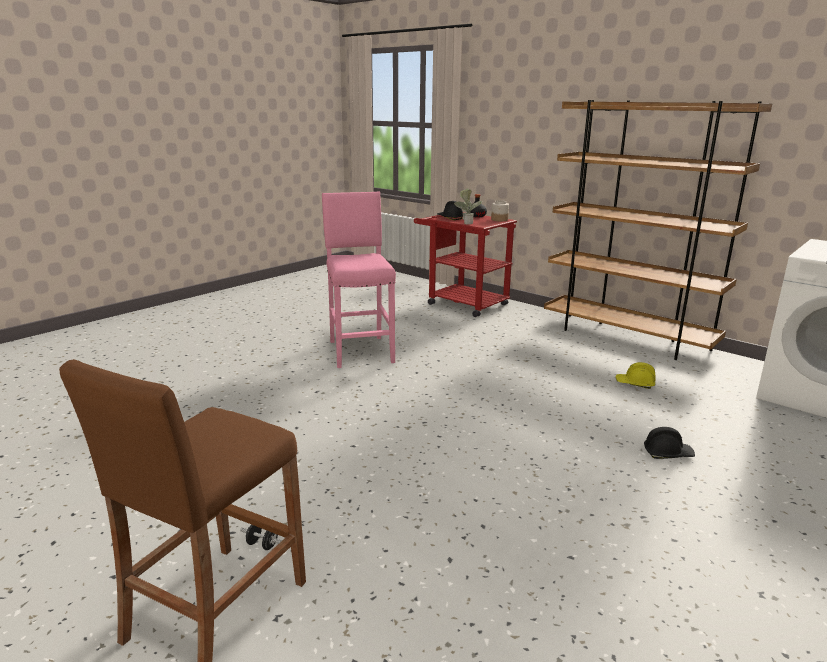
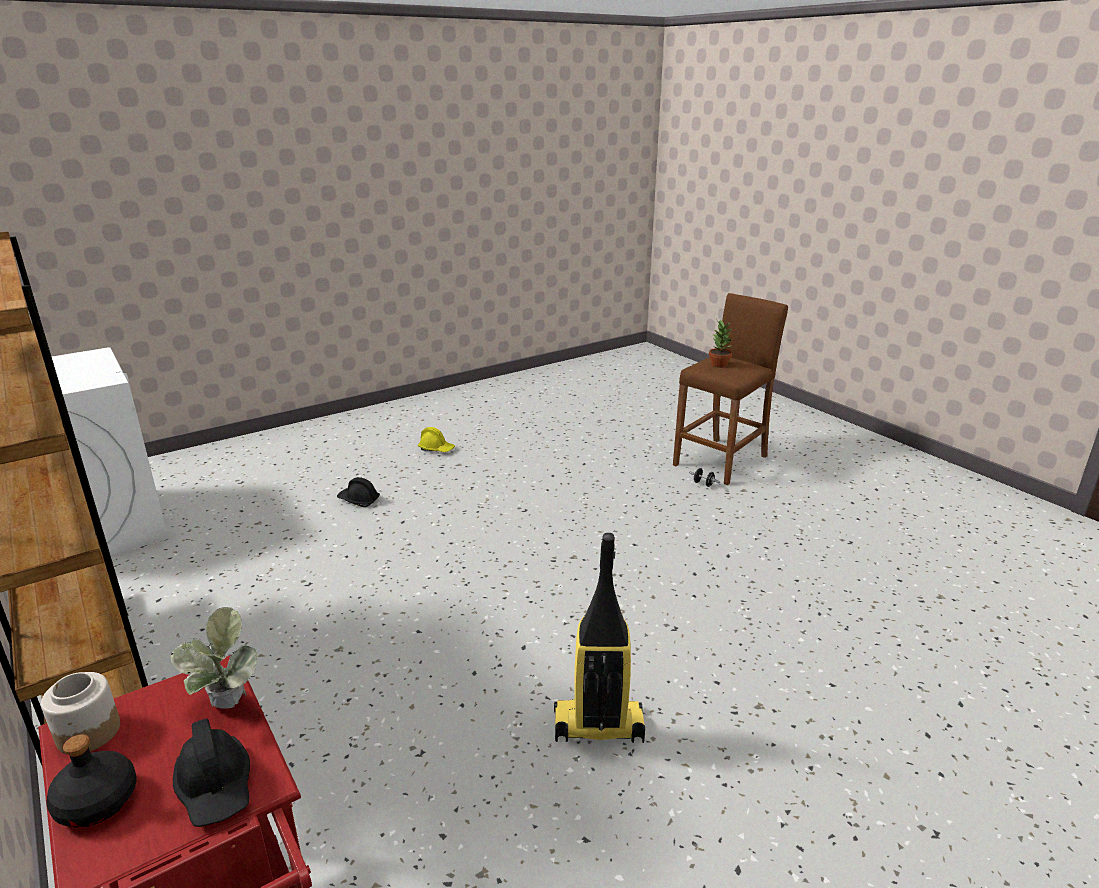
camera: 165 degrees left, 5 degrees up
pink stool [322,192,396,368] -> vacuum cleaner [554,533,645,743]
yellow hard hat [615,362,656,389] -> yellow hard hat moved to [418,427,455,452]
none -> potted plant [709,319,732,368]

